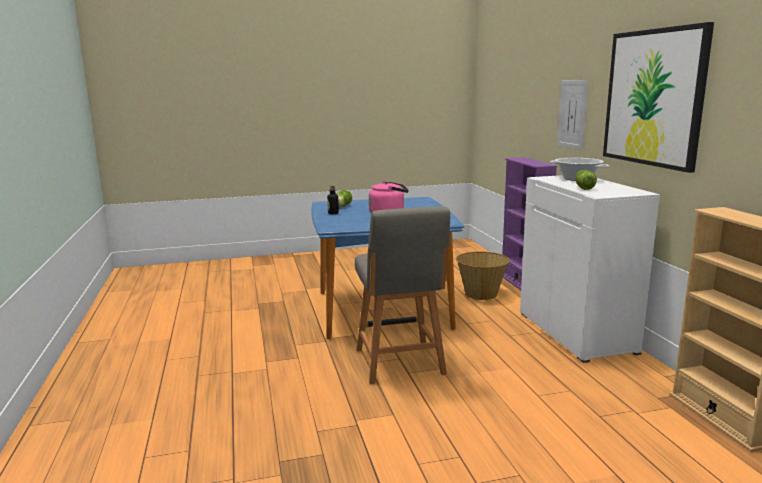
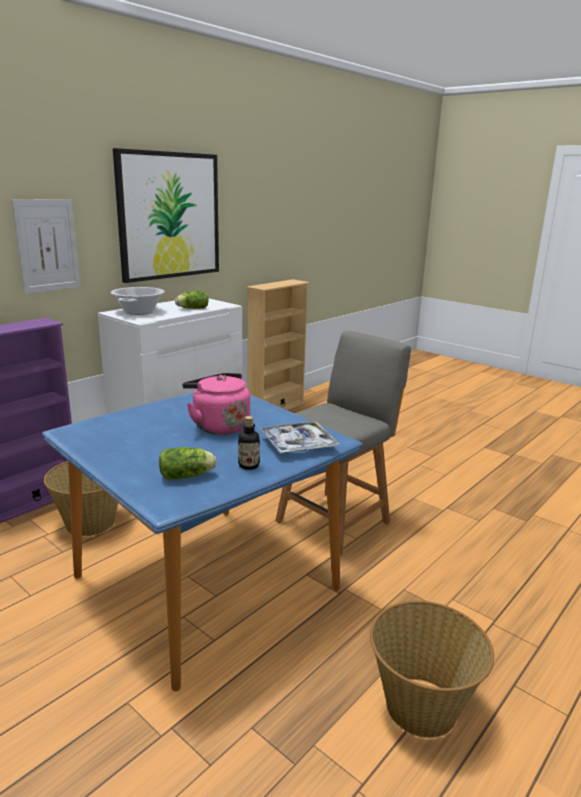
camera: 125 degrees left, 5 degrees up
none -> tray [261,421,340,453]
none -> basket [370,601,494,738]

